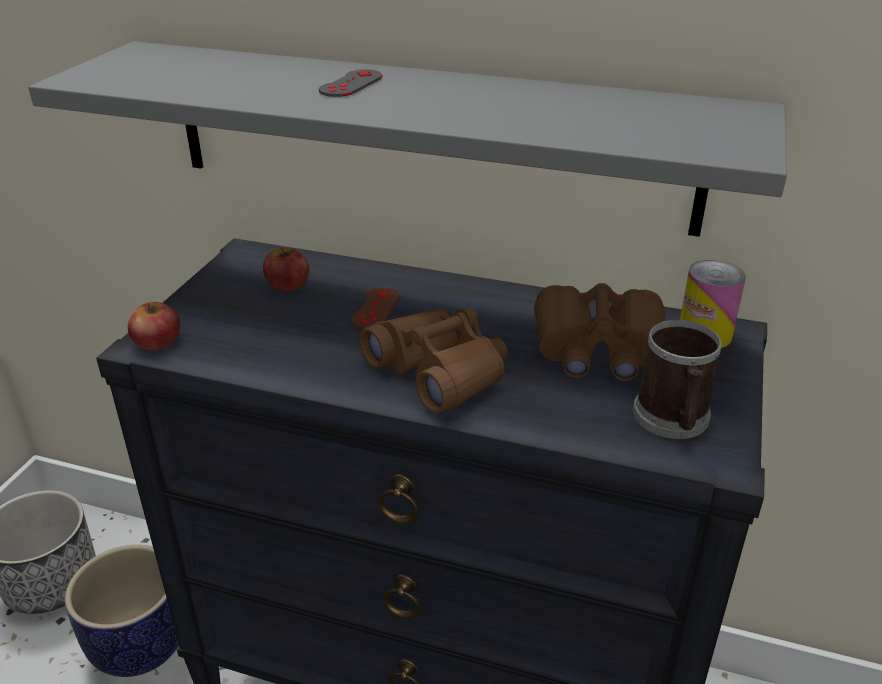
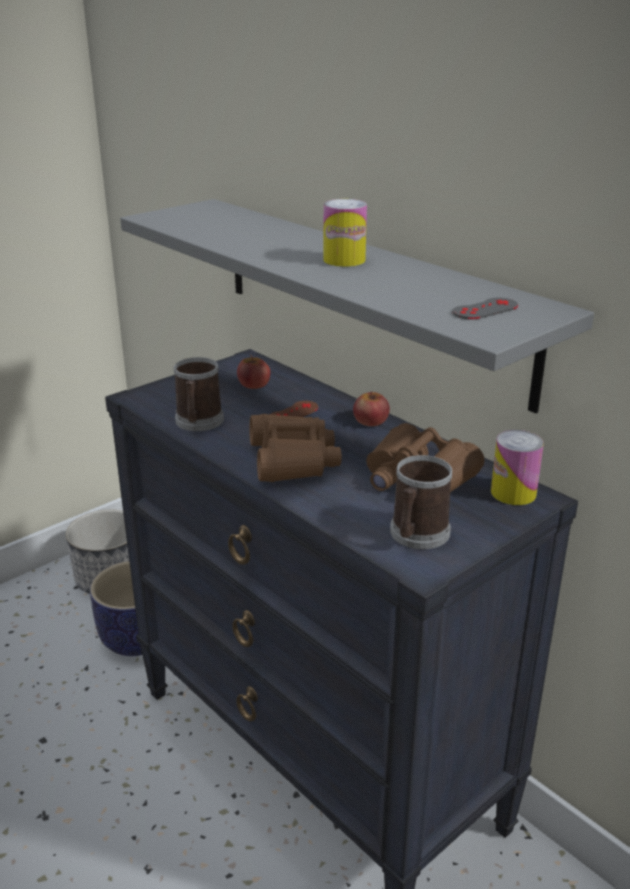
camera: 30 degrees right, 5 degrees down
apple [128,302,180,350] -> apple moved to [353,391,390,426]
grey game controller [319,69,382,97] -> grey game controller moved to [452,298,518,319]
none -> mug [173,357,224,431]
none -> can [323,199,367,267]

